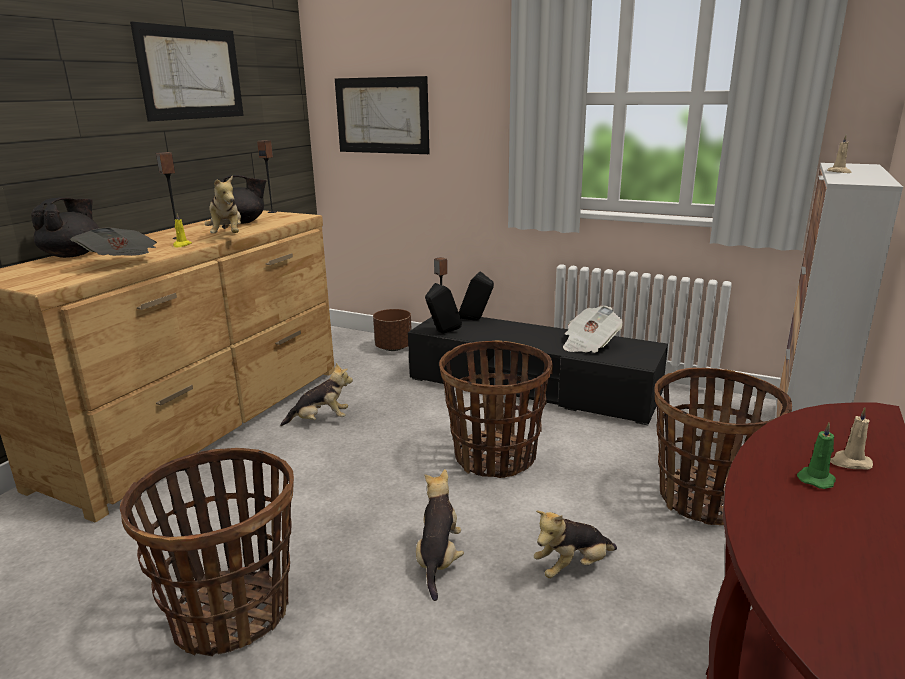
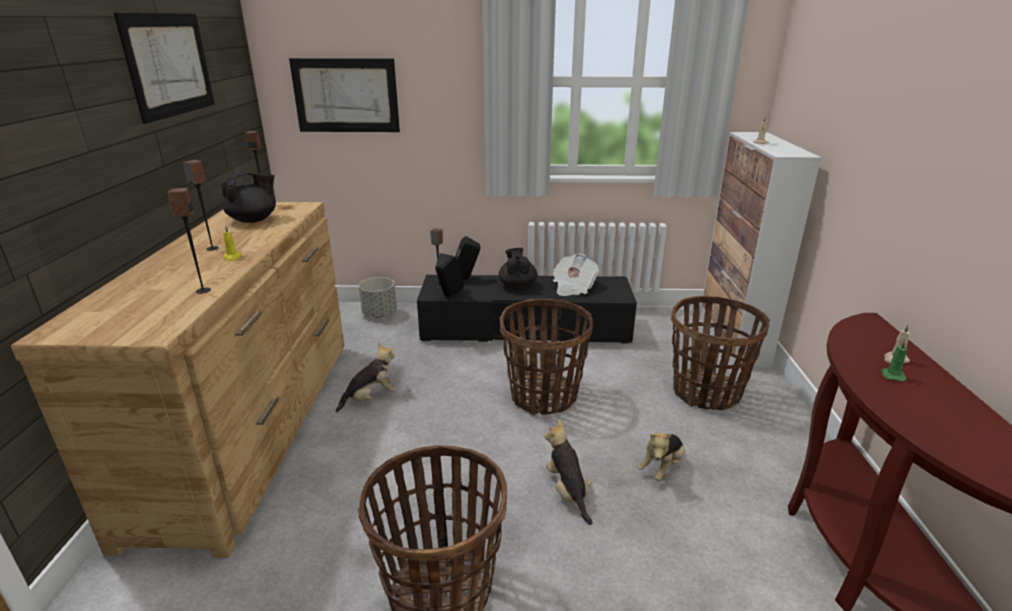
camera: 25 degrees left, 5 degrees up
black teapot [31,197,99,258] -> black teapot moved to [499,248,537,289]
newspaper [70,228,156,256] -> speaker [167,188,211,294]
plush toy [205,176,241,233] -> none
brown planter [373,309,412,351] -> grey planter [359,277,397,317]

